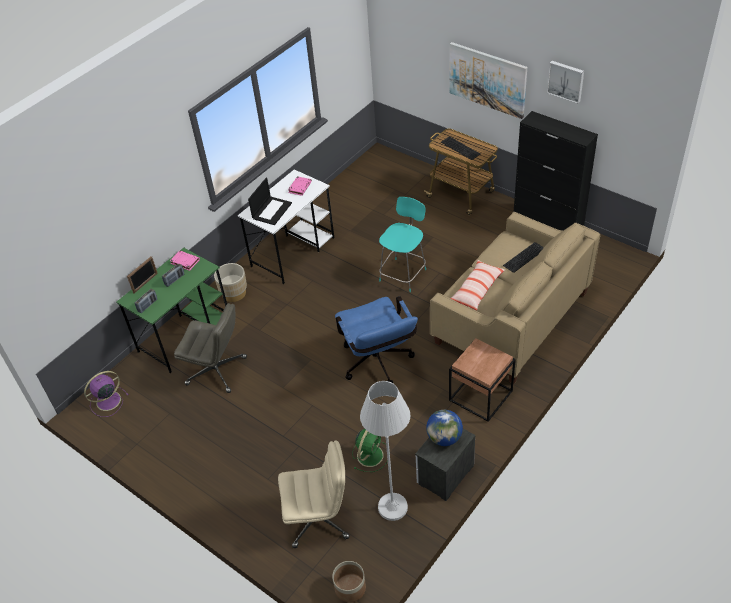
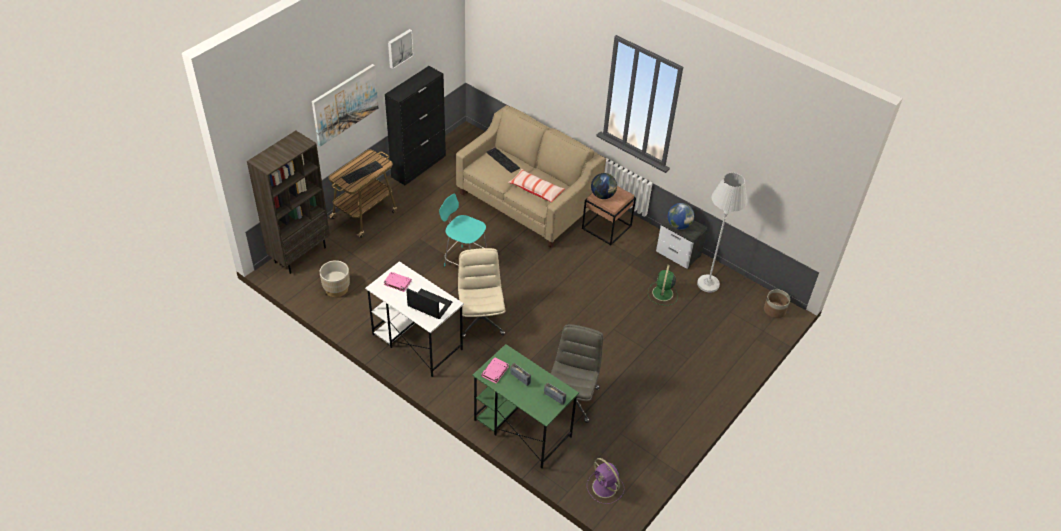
camera: 95 degrees left, 0 degrees up
picture frame [127,256,158,293] -> none
beige planter [214,263,247,302] -> beige planter moved to [320,260,350,297]
beige office chair [278,440,349,548] -> beige office chair moved to [458,248,505,338]
blue office chair [335,296,418,383] -> none
green fan [352,429,388,472] -> green fan turned 105 degrees counterclockwise [648,265,678,305]
none -> brown bookcase [247,131,330,274]
none -> globe [591,173,617,199]

